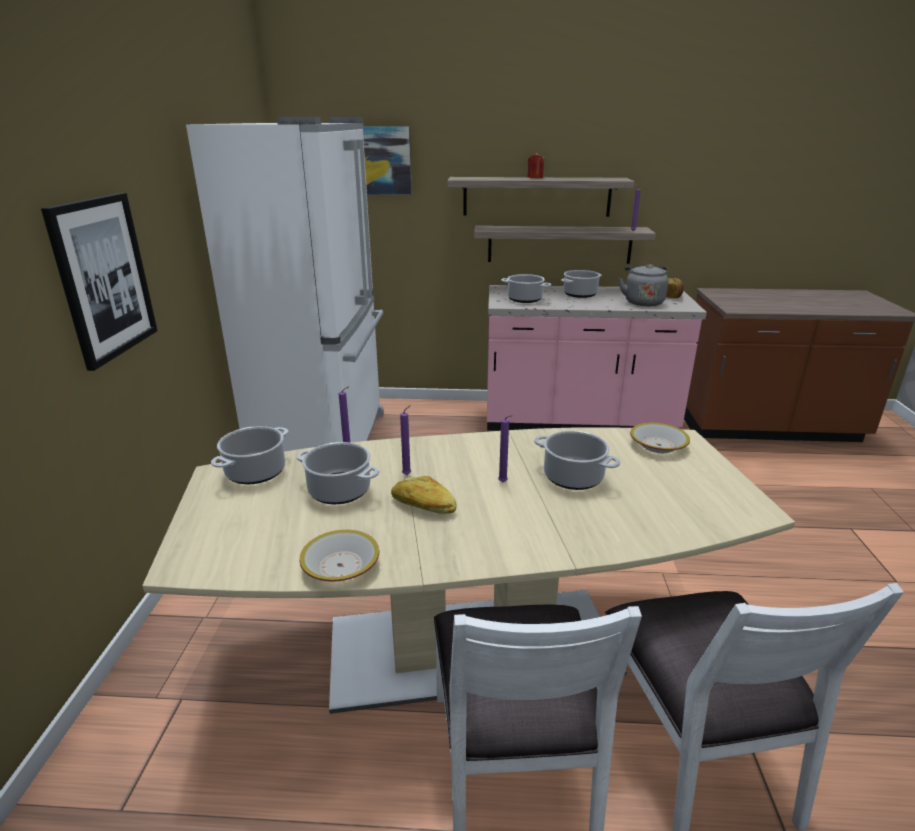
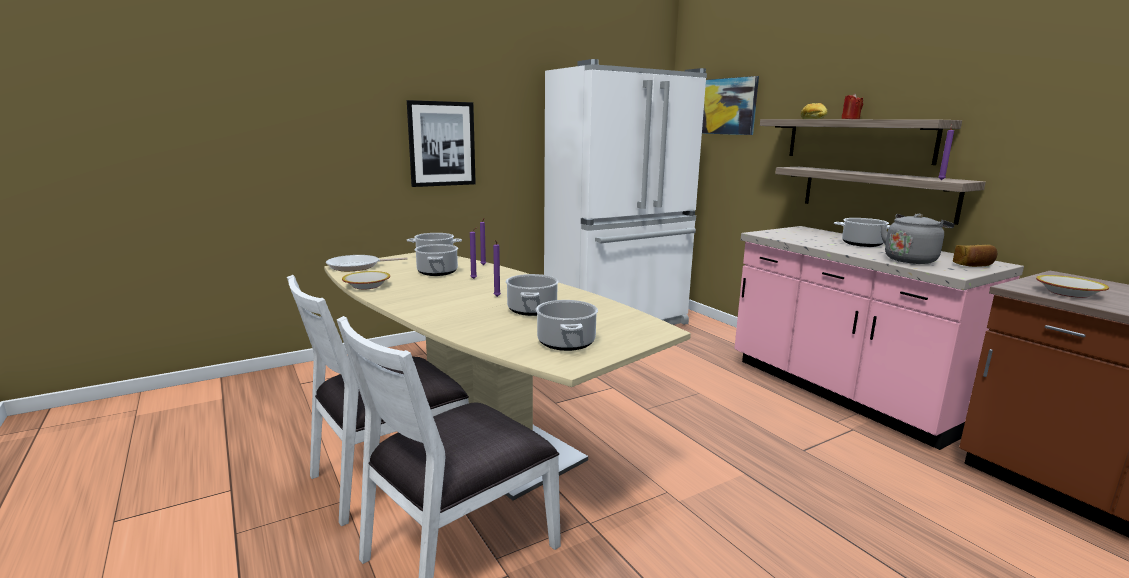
camera: 55 degrees right, 10 degrees down
bread [391,476,457,514] -> bread moved to [801,103,828,119]
cooking pot [501,274,551,303] -> cooking pot moved to [536,300,598,351]
bowl [630,422,690,453] -> bowl moved to [1036,275,1109,298]
none -> frying pan [326,255,407,271]

